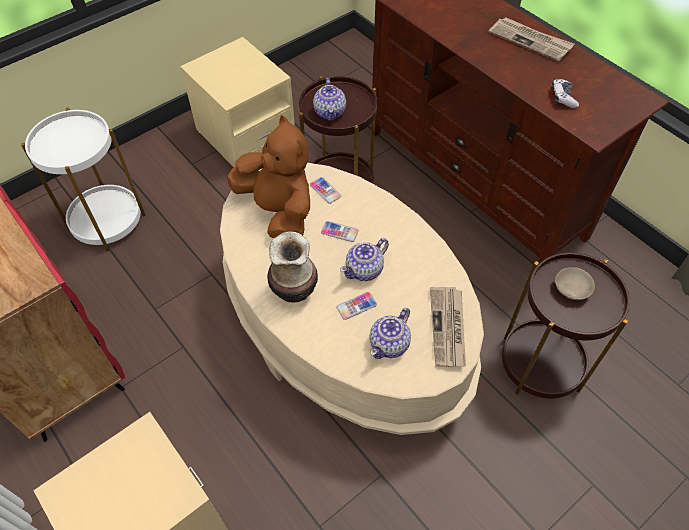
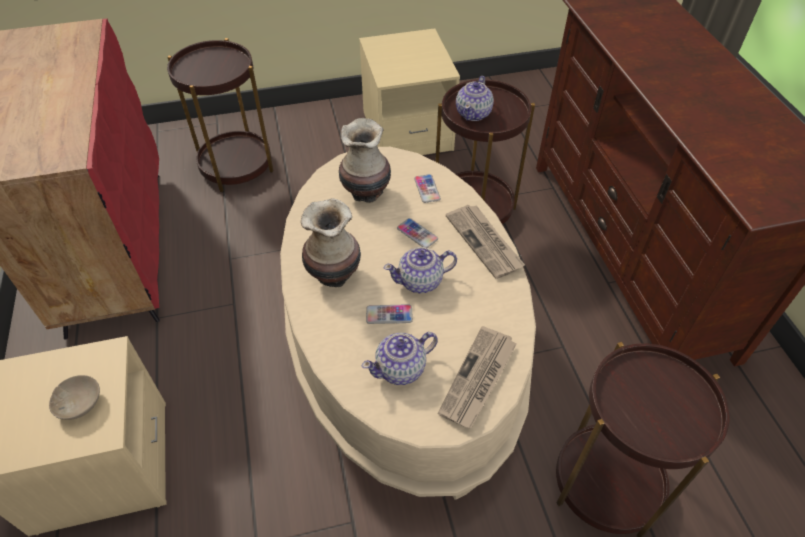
camera: 25 degrees right, 5 degrees down
white side table [21,107,146,251] -> brown side table [167,38,273,192]
brown plush toy [227,115,310,239] -> vase [339,118,391,203]
newspaper [488,17,574,61] -> newspaper moved to [446,205,525,279]
game controller [551,79,579,108] -> none
beige bowl [555,267,595,300] -> beige bowl moved to [49,375,100,420]

